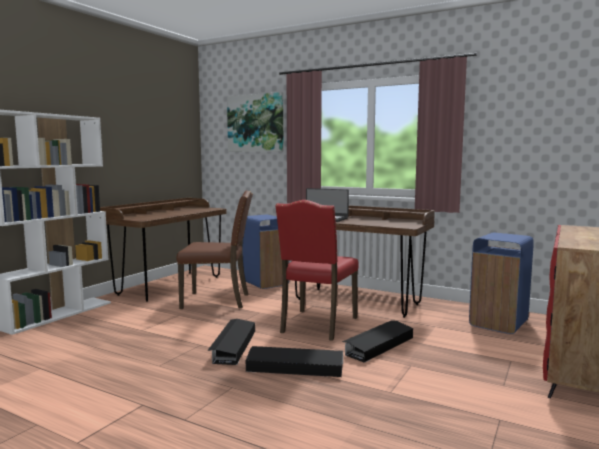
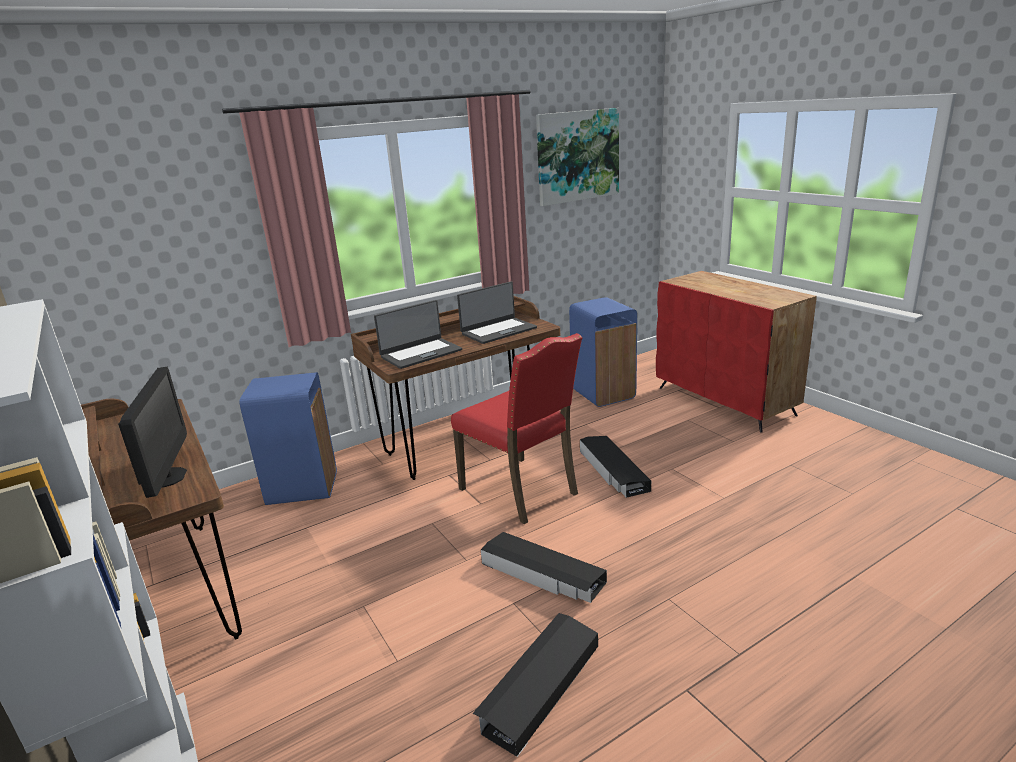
camera: 60 degrees left, 15 degrees up
brown chair [176,191,253,309] -> none
picture [227,92,283,152] -> picture moved to [536,108,619,206]
black storage box [246,346,343,377] -> black storage box moved to [472,613,598,757]
none -> monitor [118,367,187,498]
none -> laptop [457,282,537,344]

